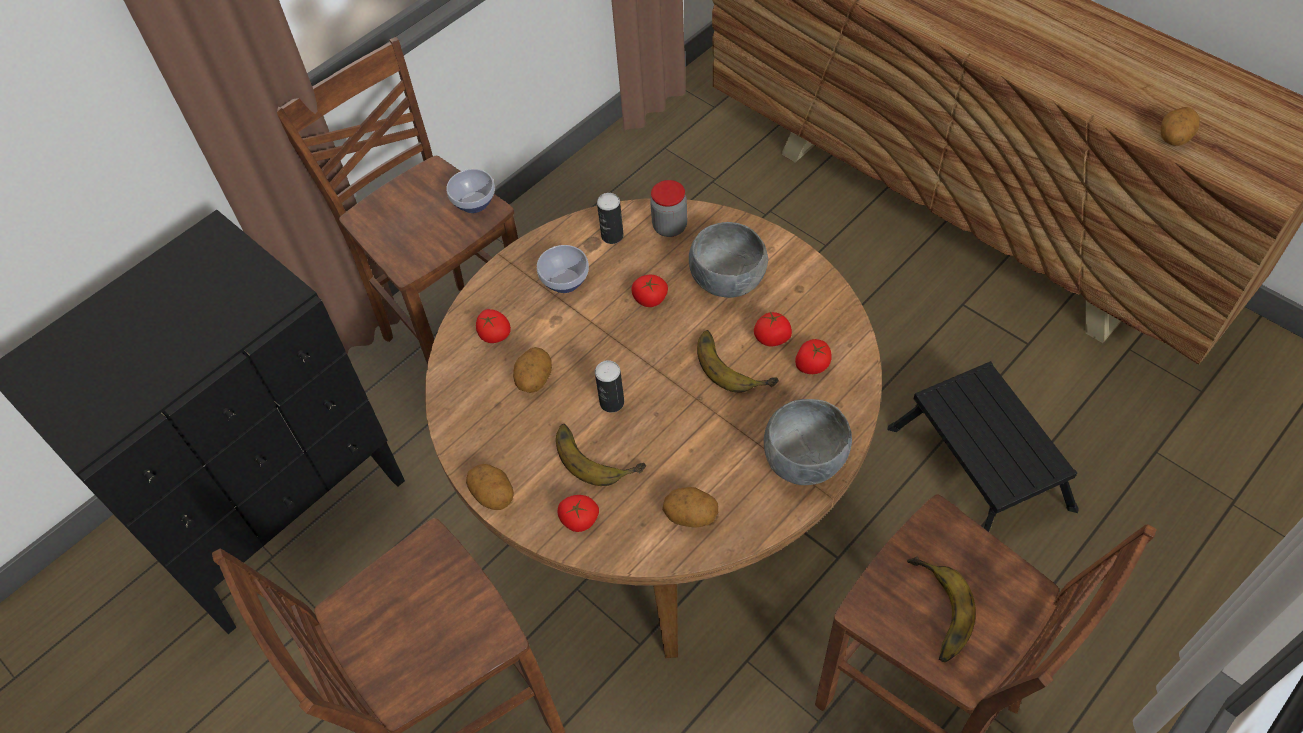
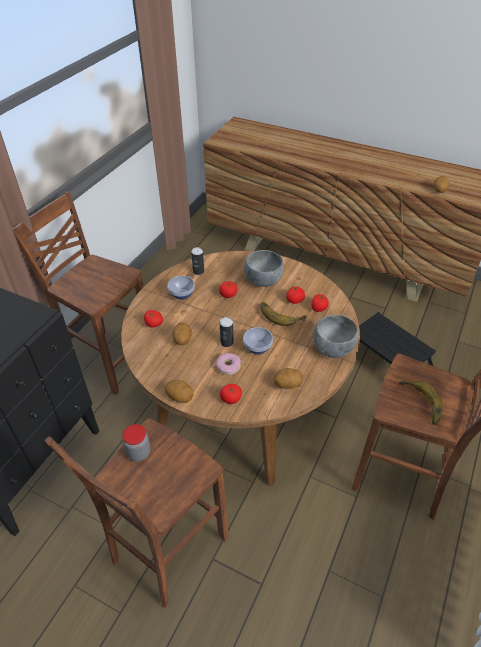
camera: 20 degrees left, 10 degrees down
bowl [446,169,495,213] -> bowl moved to [243,327,273,355]
banana [556,424,646,486] -> donut [216,353,241,375]
jar [650,180,687,237] -> jar moved to [122,424,151,462]

